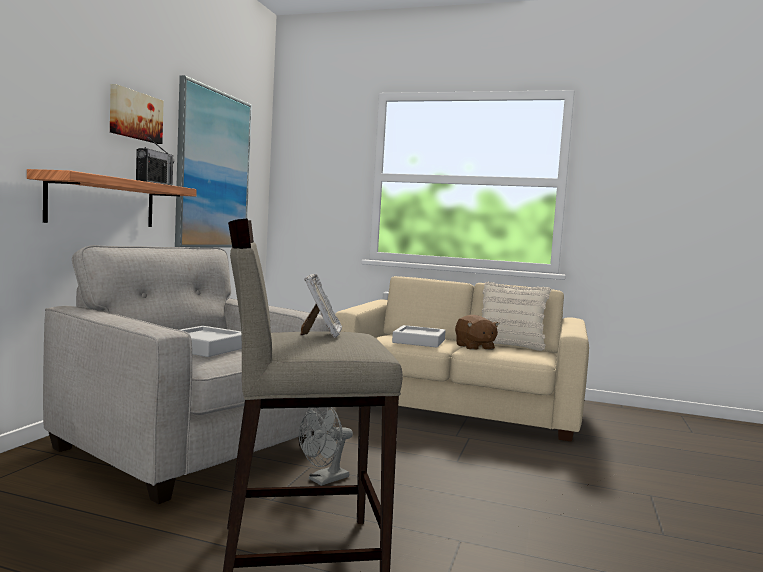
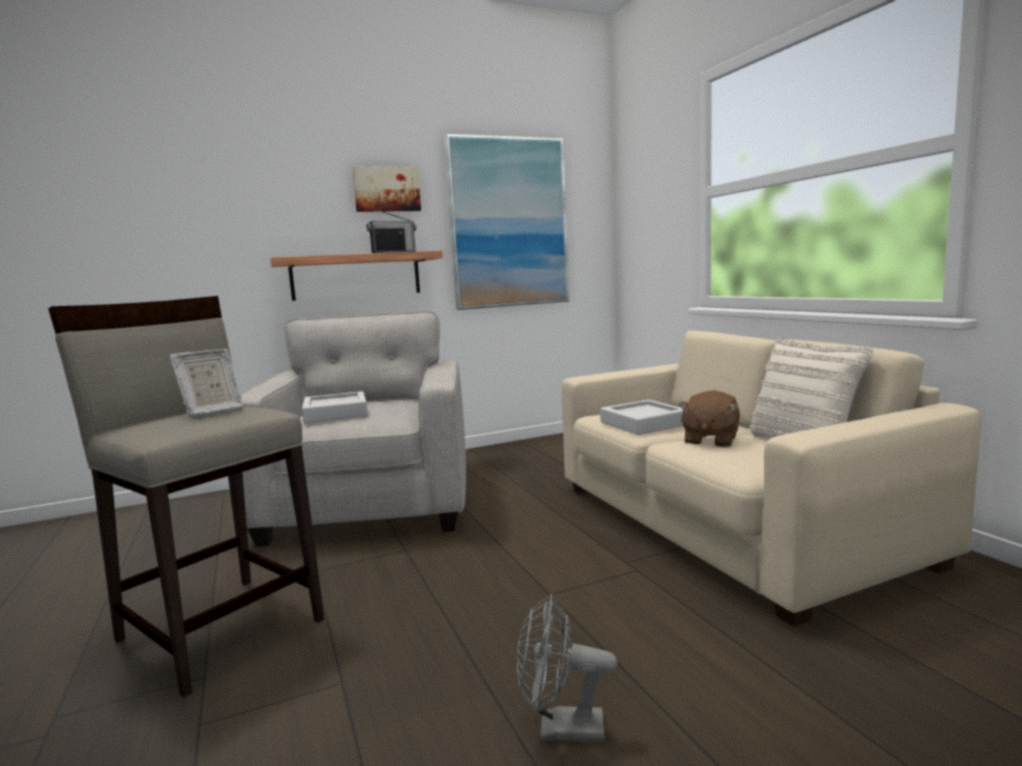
camera: 50 degrees right, 5 degrees up
grey fan [299,407,353,486] -> grey fan moved to [516,594,617,742]

